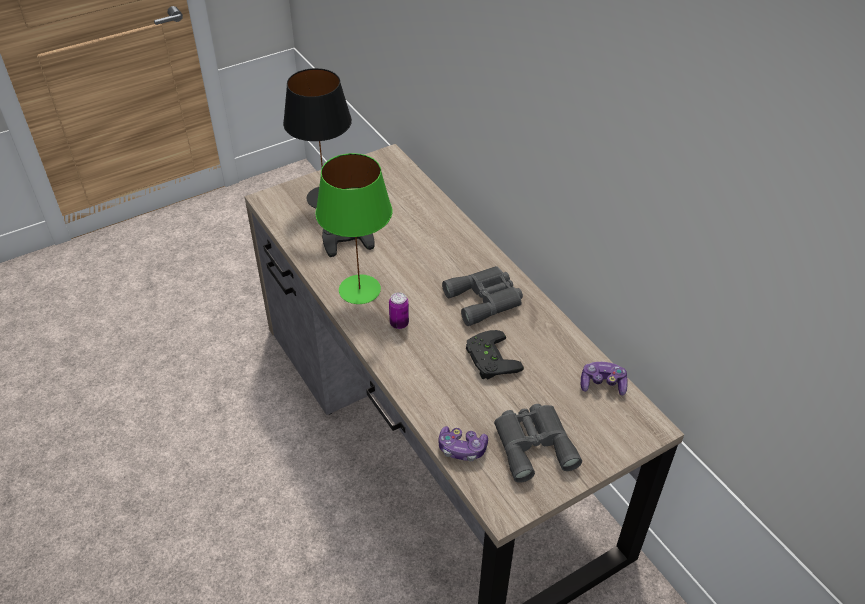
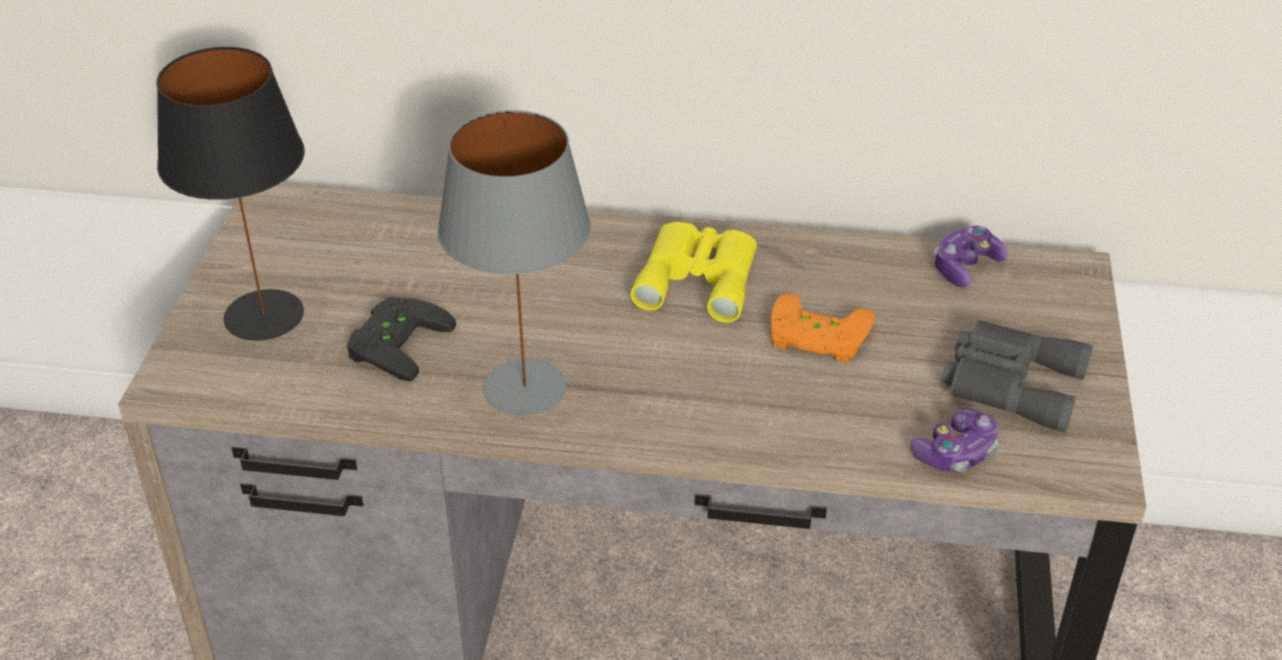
camera: 50 degrees left, 5 degrees down
green table lamp [315,153,392,304] -> grey table lamp [437,110,591,416]
can [389,292,409,329] -> none
grey binoculars [442,266,523,326] -> yellow binoculars [631,222,757,323]
black game controller [466,330,524,379] -> orange game controller [771,293,875,363]

